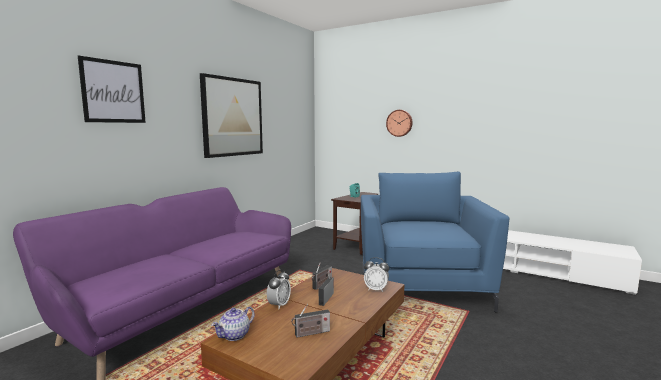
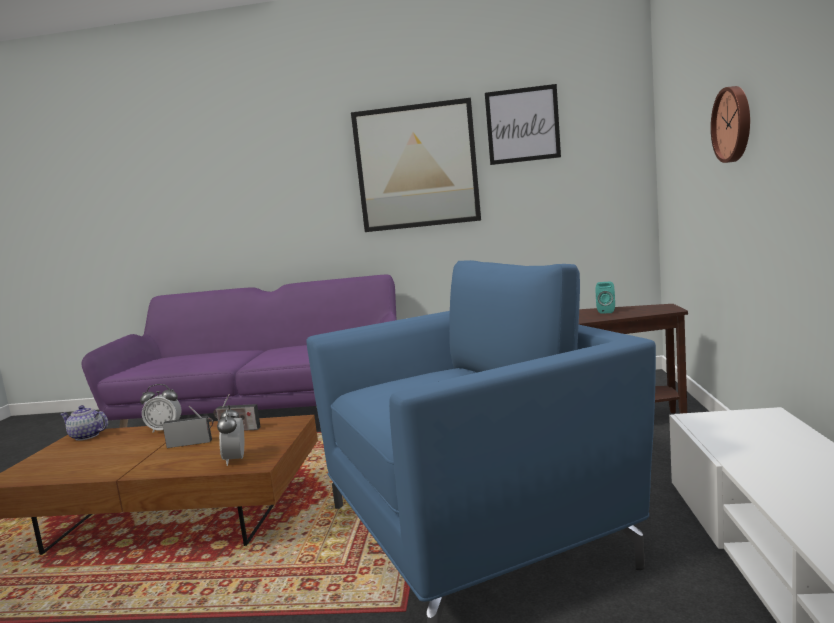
camera: 65 degrees right, 0 degrees up
picture [78,55,146,123] -> picture moved to [485,84,561,165]
radio [291,303,330,338] -> none

